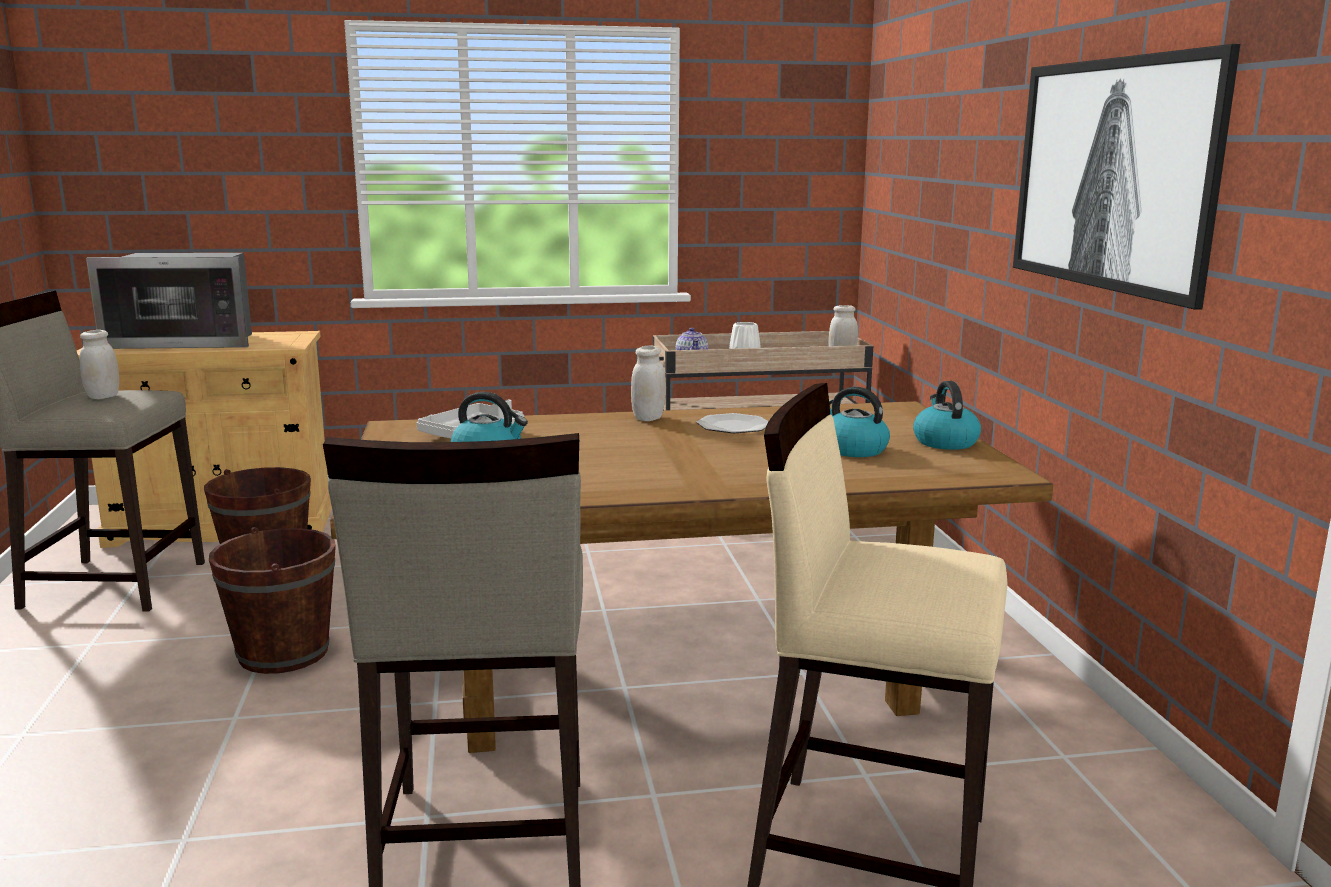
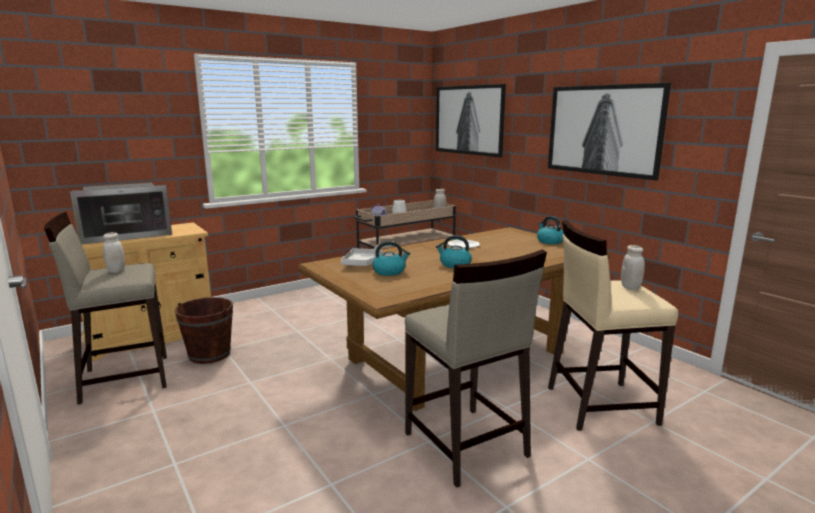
camera: 25 degrees left, 0 degrees up
brown bucket [209,527,336,674] -> none
white jar [631,346,666,421] -> white jar moved to [621,245,645,290]
kettle [829,387,890,457] -> kettle moved to [436,235,472,268]
none -> picture [436,84,506,157]

